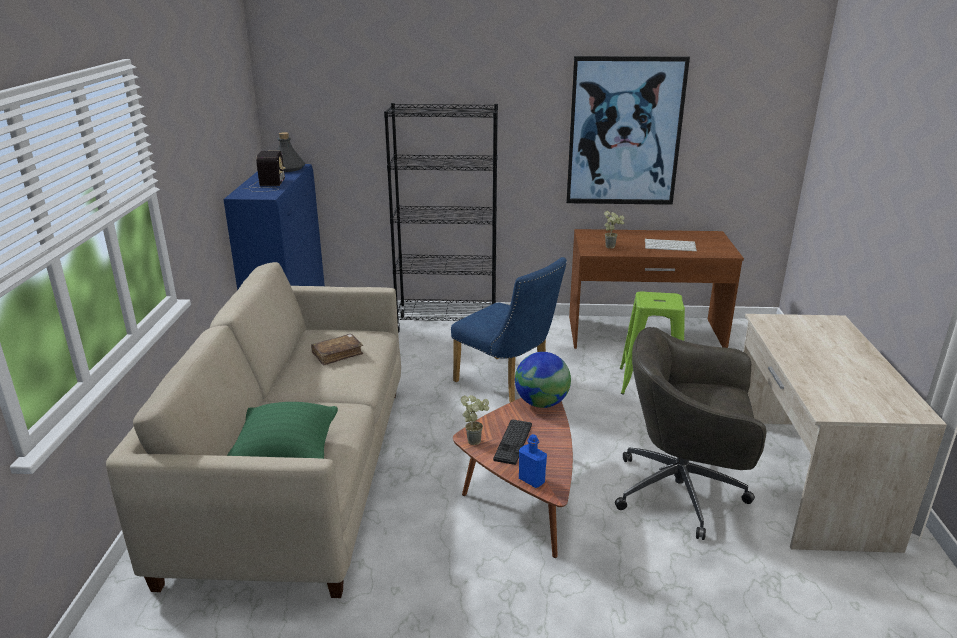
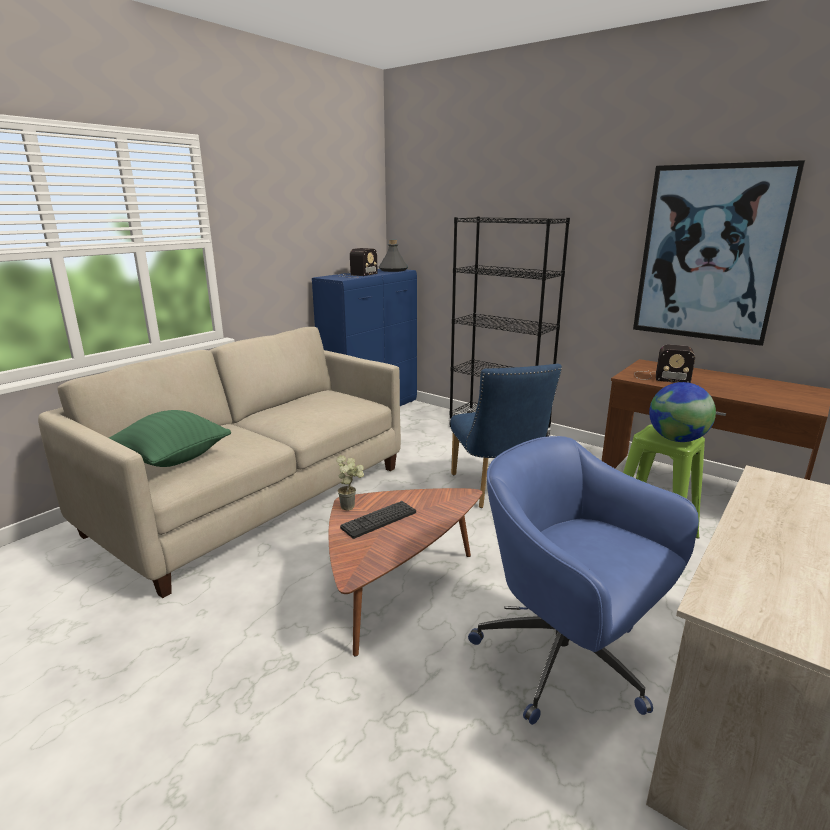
camera: 35 degrees right, 5 degrees down
brown book [311,334,363,366] -> none
globe [515,352,571,408] -> globe moved to [649,382,716,442]
blue bottle [519,434,547,488] -> none
potted plant [604,211,624,249] -> radio [634,345,695,383]
grey office chair [615,327,767,540] -> blue office chair [468,436,699,725]
keyboard [645,239,697,251] -> none

